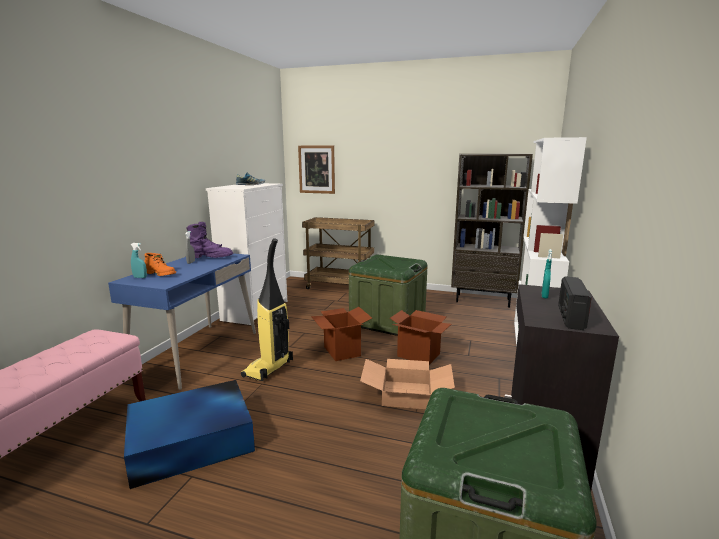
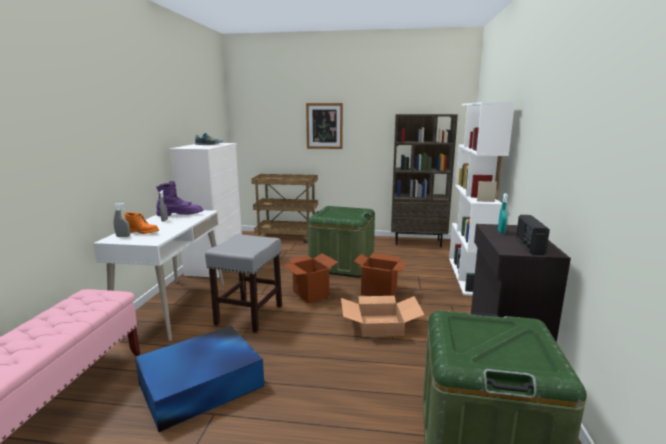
camera: 10 degrees left, 0 degrees up
blue desk [108,253,256,390] -> white desk [93,210,224,341]
turquoise spray bottle [131,243,147,278] -> grey spray bottle [114,203,130,237]
vacuum cleaner [241,238,293,381] -> grey stool [205,234,282,333]
picture [298,145,335,194] -> picture moved to [306,103,343,149]

